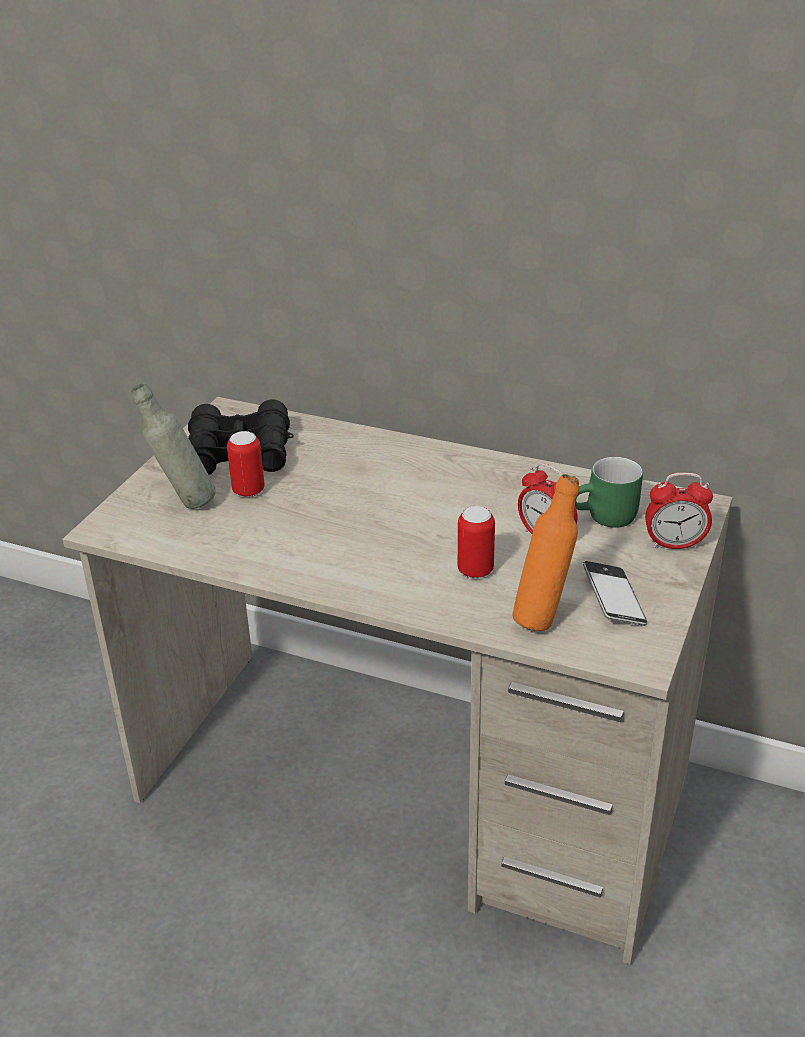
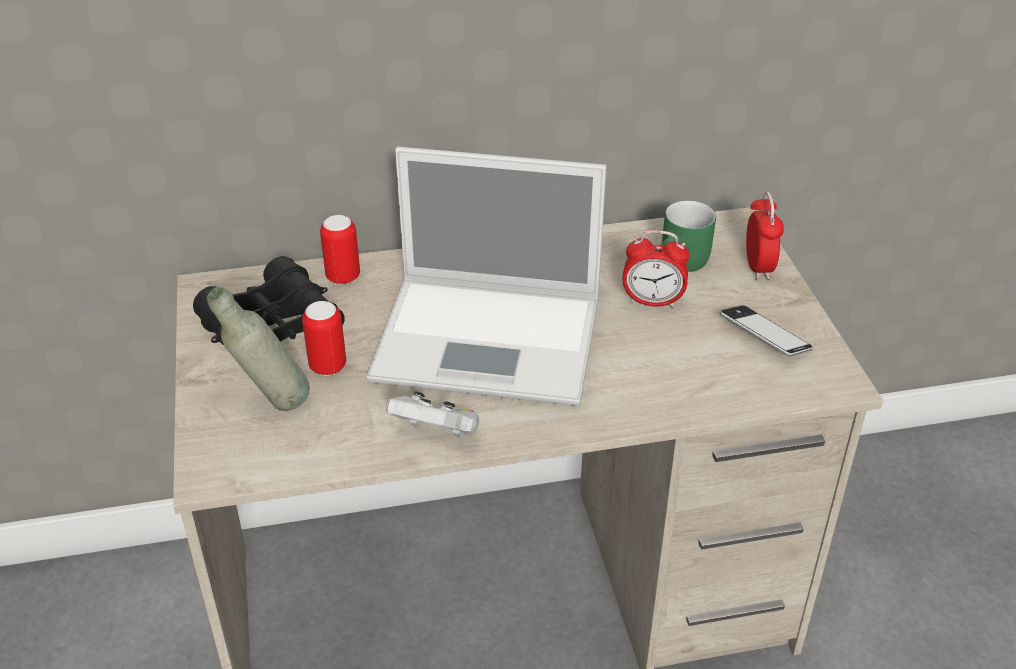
camera: 35 degrees left, 5 degrees up
can [458,506,495,578] -> can moved to [320,215,360,285]
orange bottle [512,474,579,631] -> none
alarm clock [645,473,713,549] -> alarm clock turned 60 degrees counterclockwise [746,192,784,280]
none -> laptop [367,147,607,406]
none -> white game controller [386,391,479,438]

